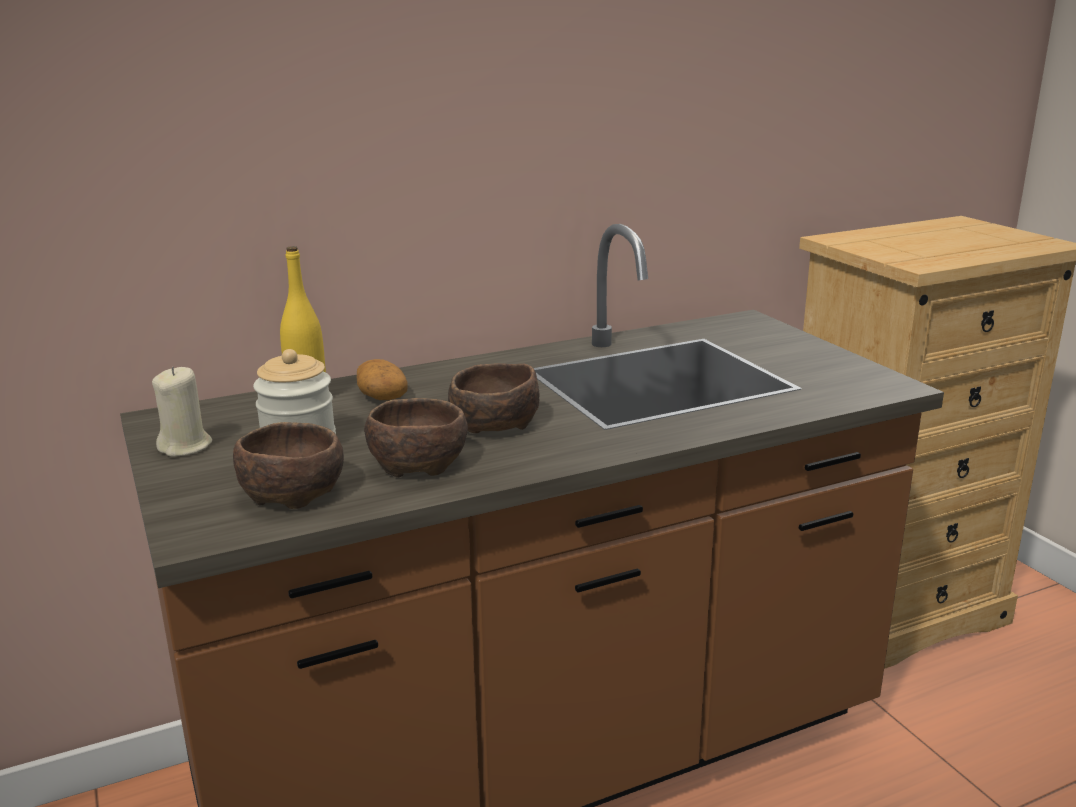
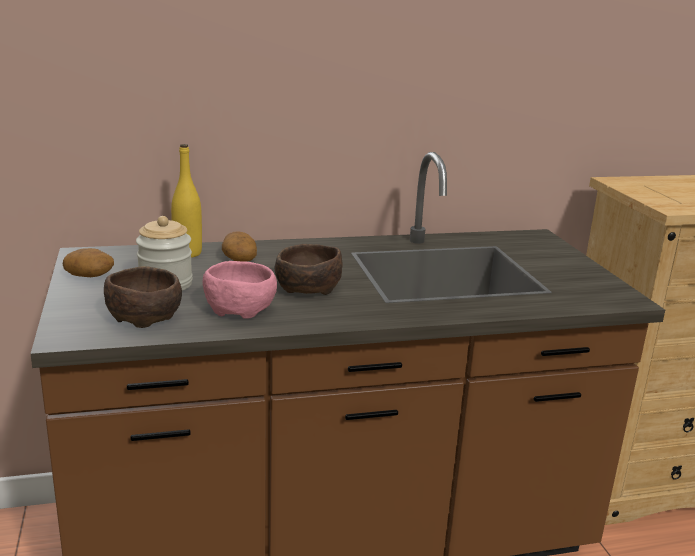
camera: 10 degrees right, 0 degrees up
beige candle [152,367,212,457] -> potato [63,248,114,277]
brown bowl [364,398,468,477] -> pink bowl [202,261,277,319]

